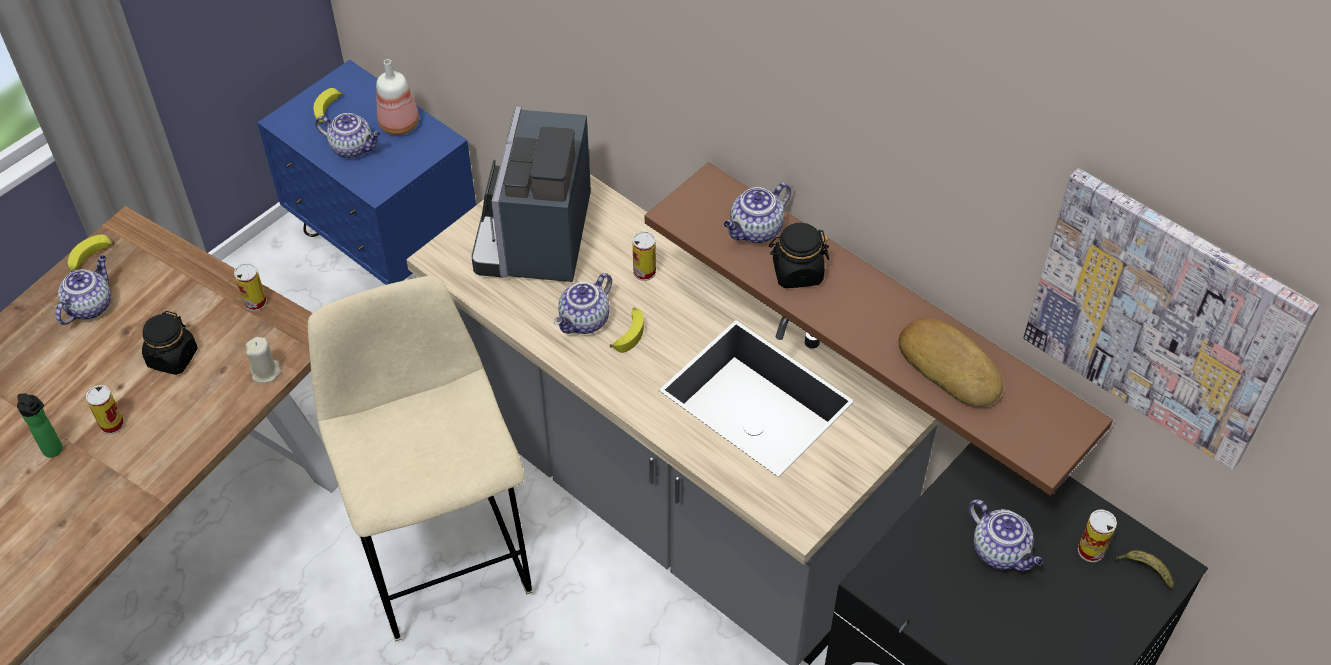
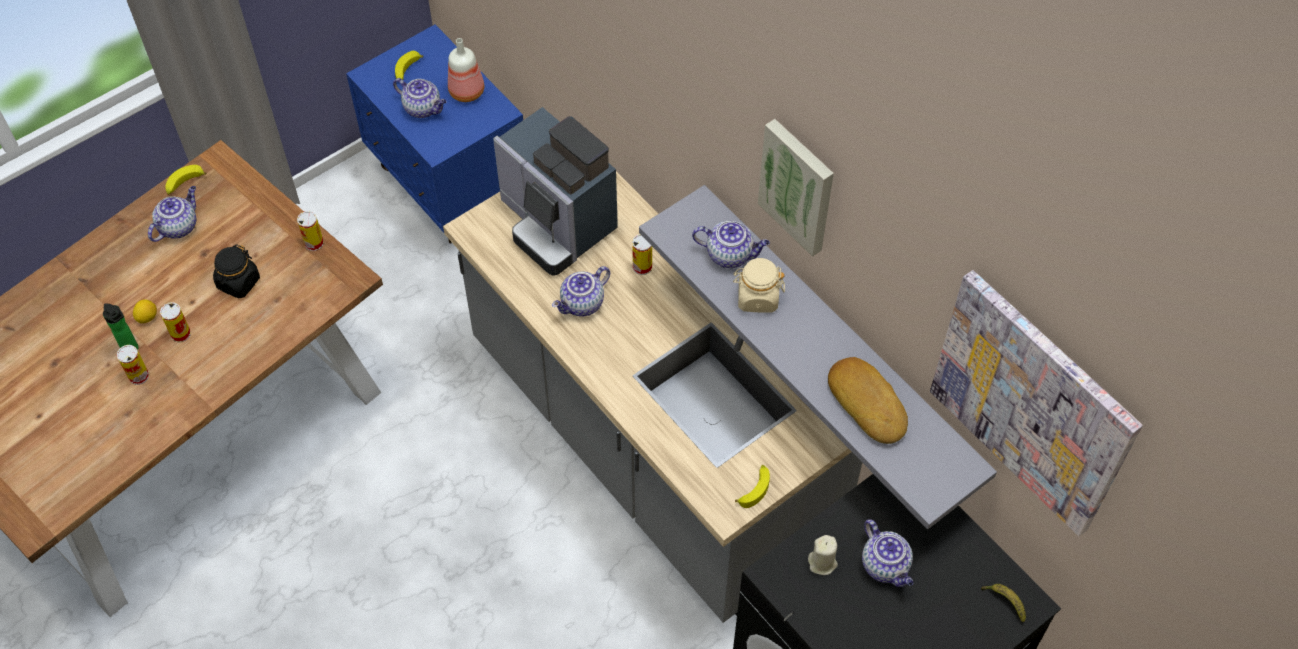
camera: 10 degrees right, 5 degrees up
beige candle [246,337,281,383] -> beige candle moved to [808,535,838,575]
beige stool [308,276,533,642] -> none
coffee machine [471,106,591,282] -> coffee machine turned 60 degrees counterclockwise [493,107,618,275]
banana [610,307,644,353] -> banana moved to [735,465,770,508]
brown shelf [645,162,1113,496] -> grey shelf [639,185,997,529]
teapot [724,183,791,243] -> teapot turned 135 degrees counterclockwise [692,221,770,268]
black jar [769,223,829,288] -> beige jar [733,258,785,312]
can [1078,509,1117,562] -> can moved to [117,345,149,385]
none -> lemon [133,299,157,323]
none -> picture [758,119,834,257]

